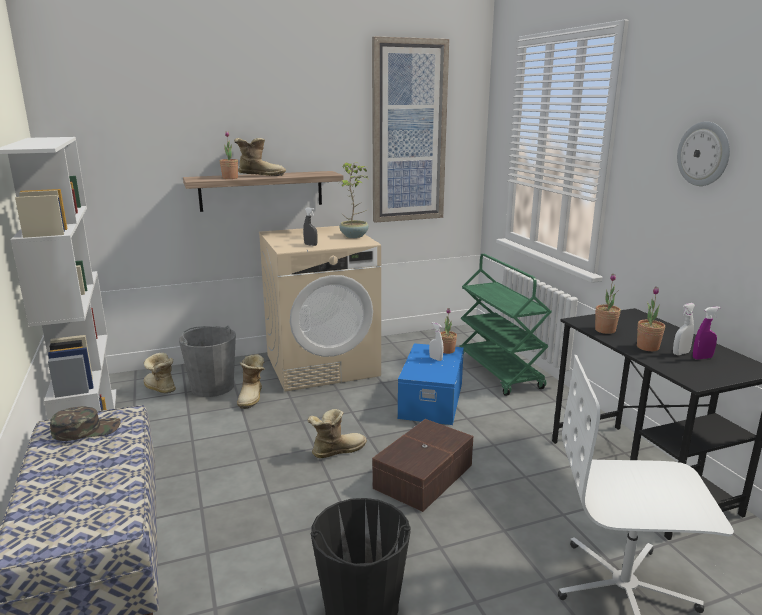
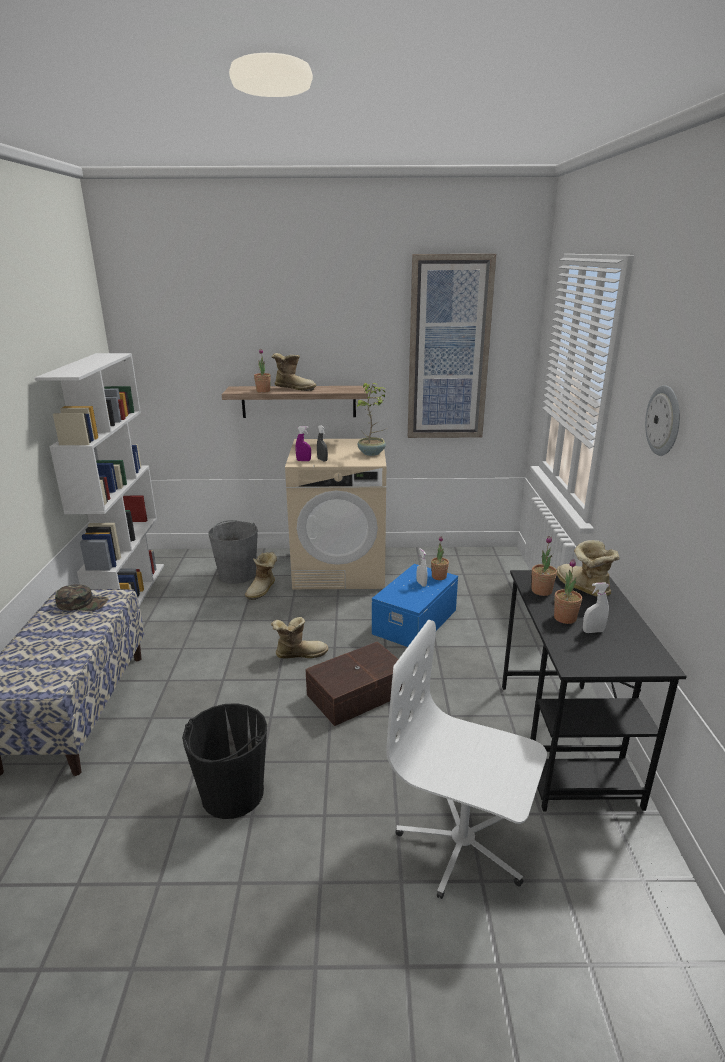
camera: 20 degrees right, 5 degrees up
boot [144,353,176,393] -> boot moved to [556,540,619,597]
green cart [460,254,552,396] -> none
purple spray bottle [693,307,721,360] -> purple spray bottle moved to [296,426,311,461]

